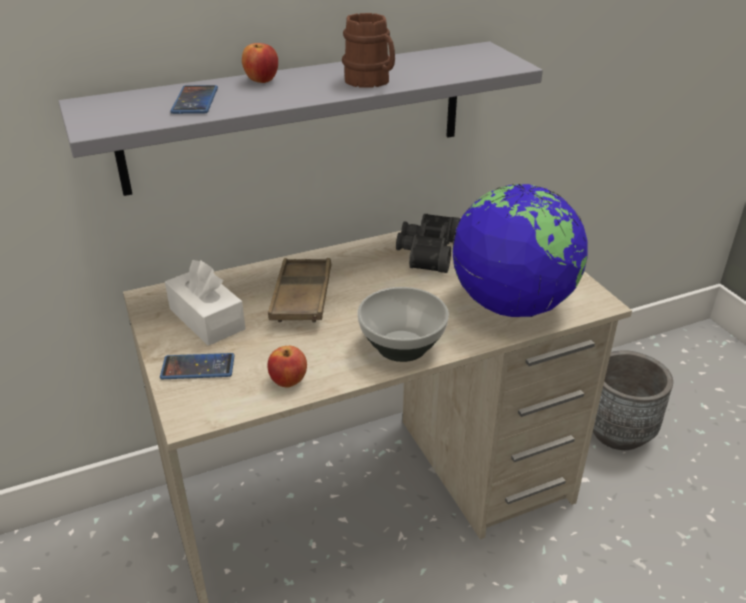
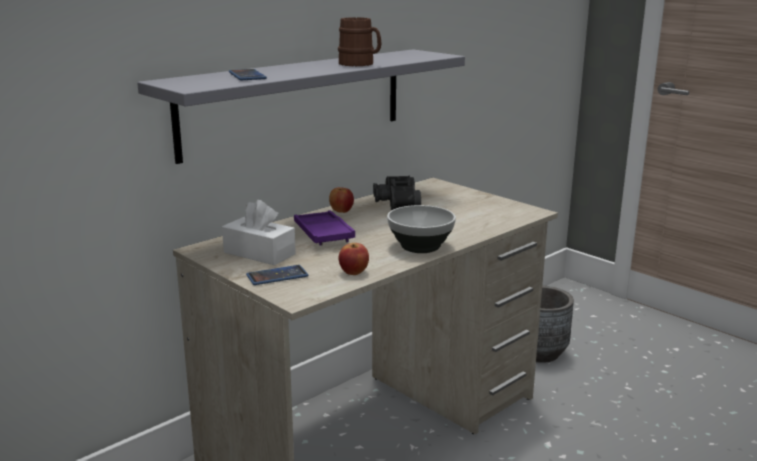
camera: 20 degrees left, 15 degrees down
apple [242,43,278,83] -> apple moved to [329,187,354,213]
brown tray [268,258,331,323] -> purple tray [294,210,355,246]
globe [453,184,588,317] -> none

